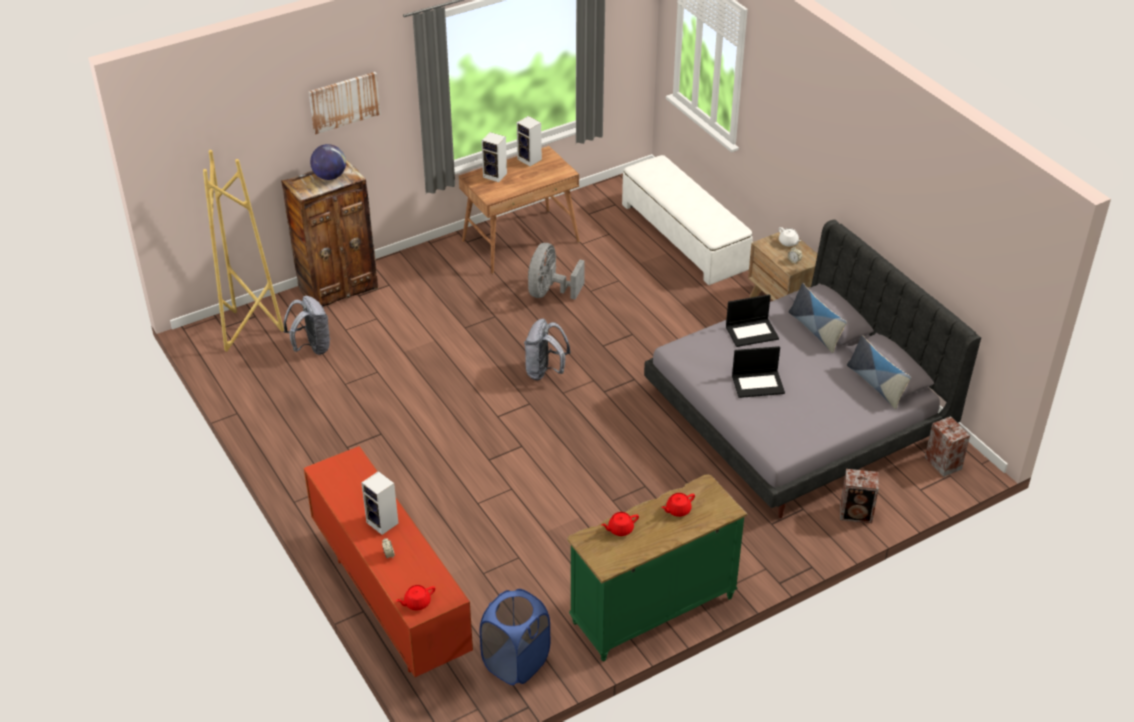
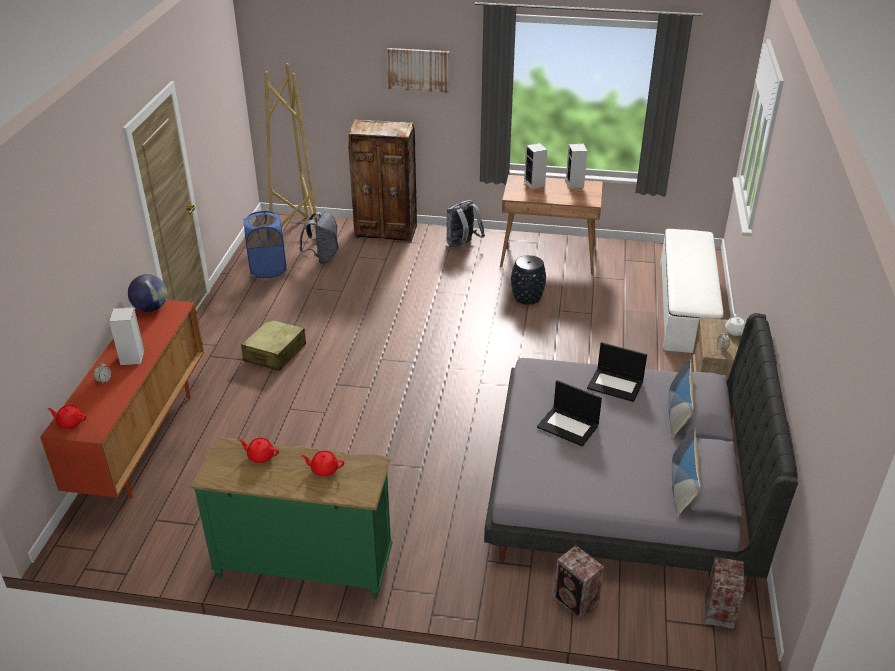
camera: 40 degrees right, 5 degrees down
globe [310,144,346,180] -> globe moved to [128,274,167,312]
blue laundry basket [480,589,550,685] -> blue laundry basket moved to [243,211,287,278]
grey backpack [524,319,571,381] -> grey backpack moved to [446,200,485,247]
grey fan [528,243,585,300] -> black stool [511,255,546,305]
none -> beige suitcase [241,319,306,371]

